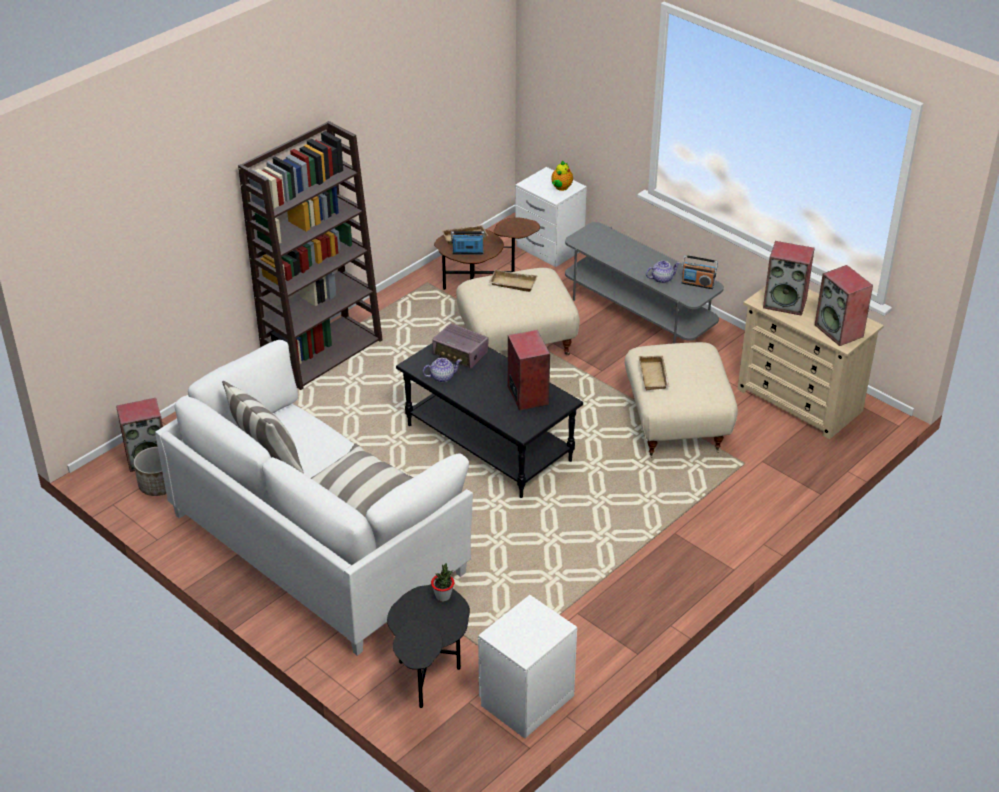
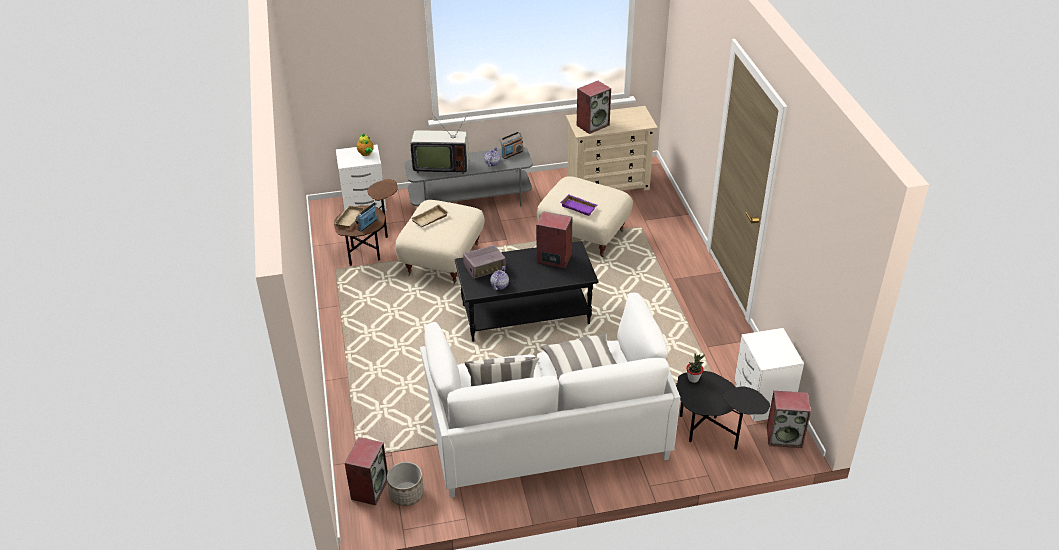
camera: 55 degrees left, 0 degrees up
brown bookcase [238,121,383,390] -> none
beige tray [639,356,670,390] -> purple tray [560,194,597,216]
speaker [815,265,873,346] -> speaker moved to [767,391,811,448]
none -> television [411,114,469,174]

